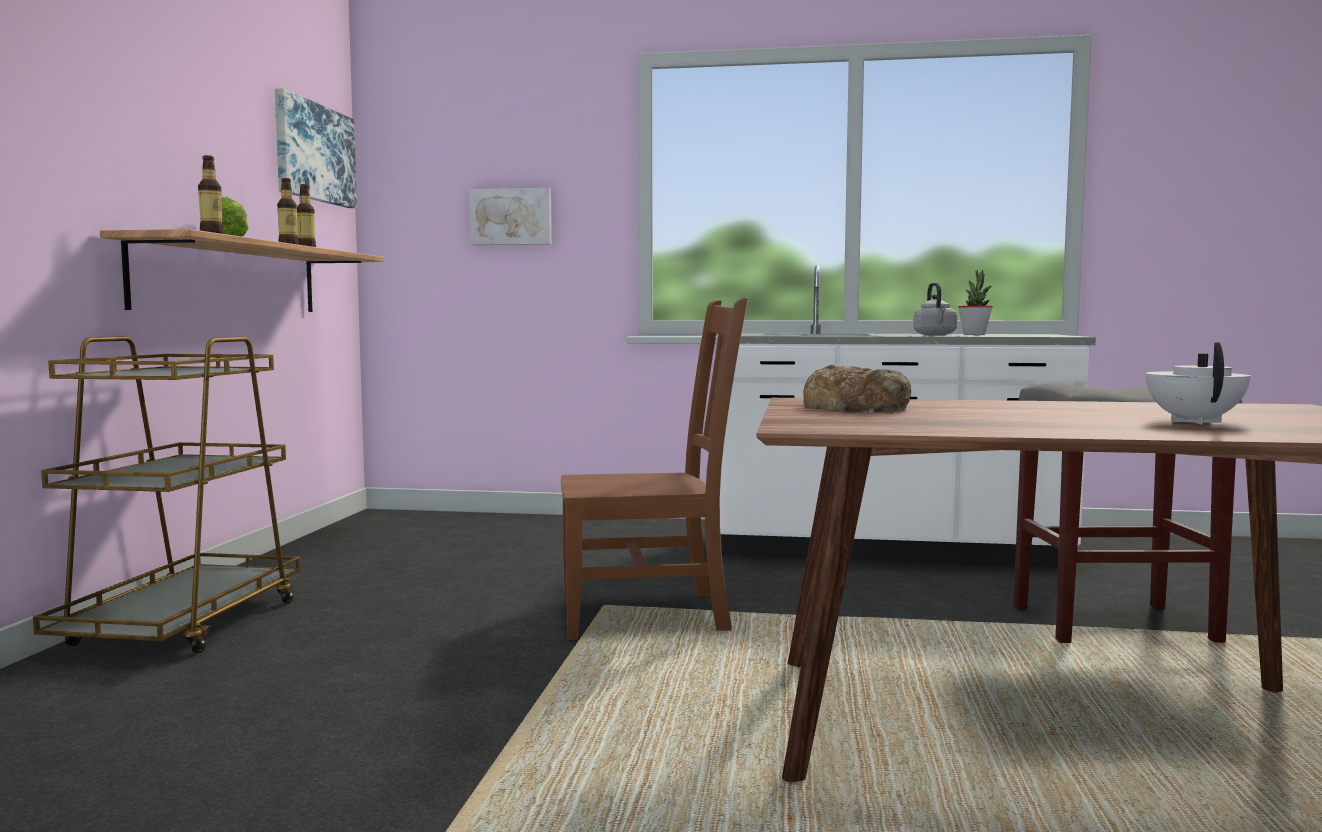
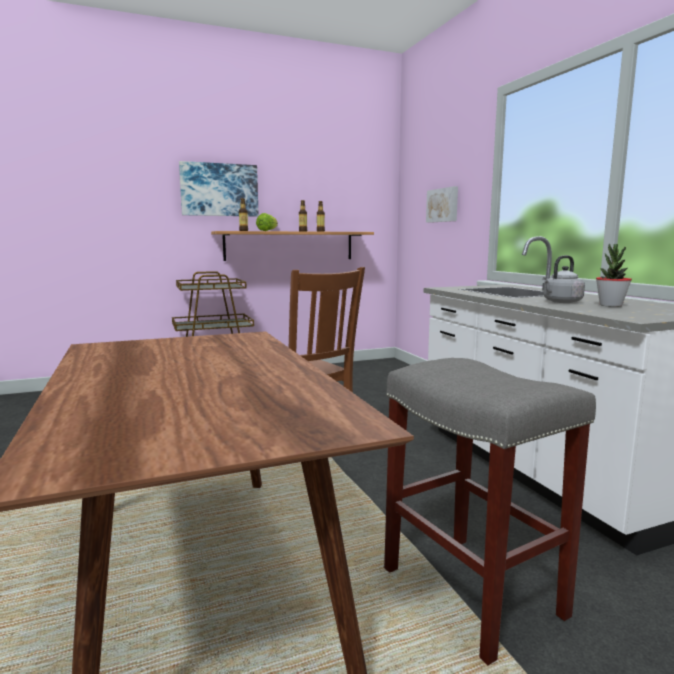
camera: 60 degrees right, 5 degrees up
picture [275,88,357,208] -> picture moved to [179,161,259,217]
bread [803,365,911,413] -> none
white teapot [1146,342,1251,424] -> none

